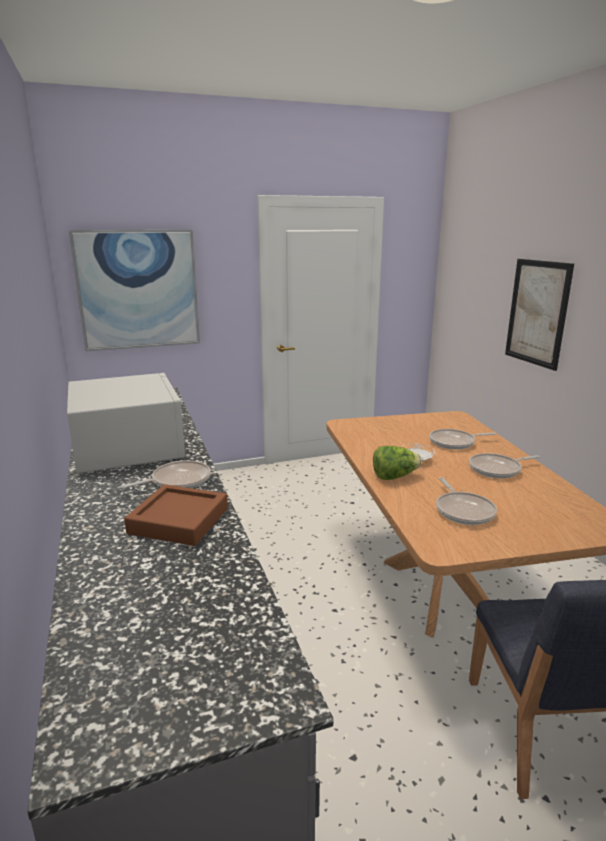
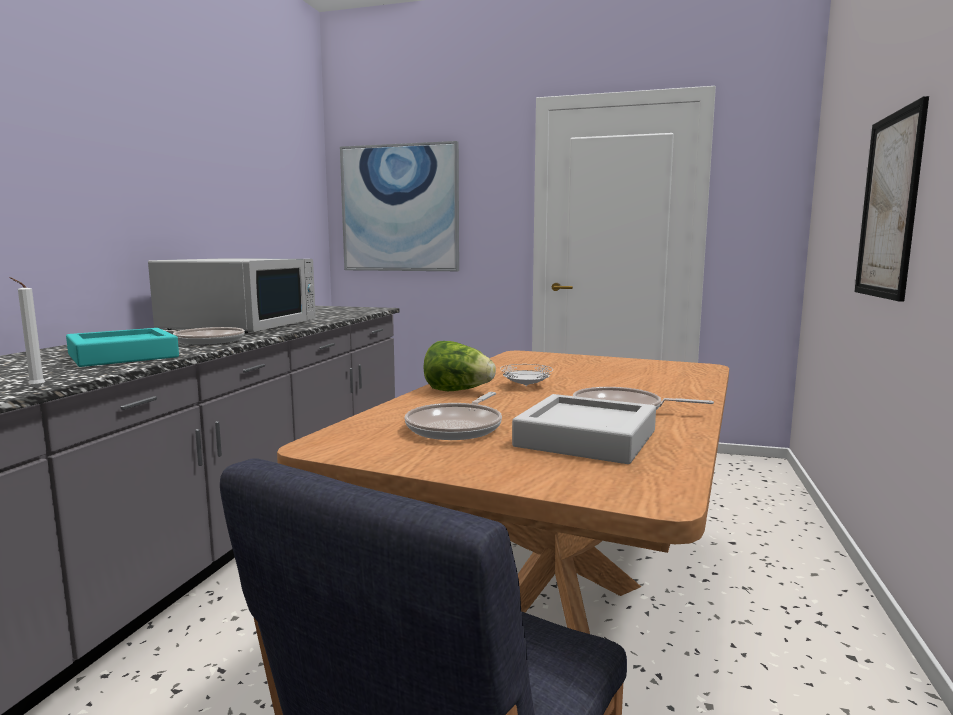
camera: 35 degrees right, 10 degrees down
brown tray [124,484,228,546] -> turquoise tray [66,328,179,367]
frying pan [429,429,496,450] -> none
none -> white candle [9,277,45,388]
none -> grey tray [512,394,656,464]

